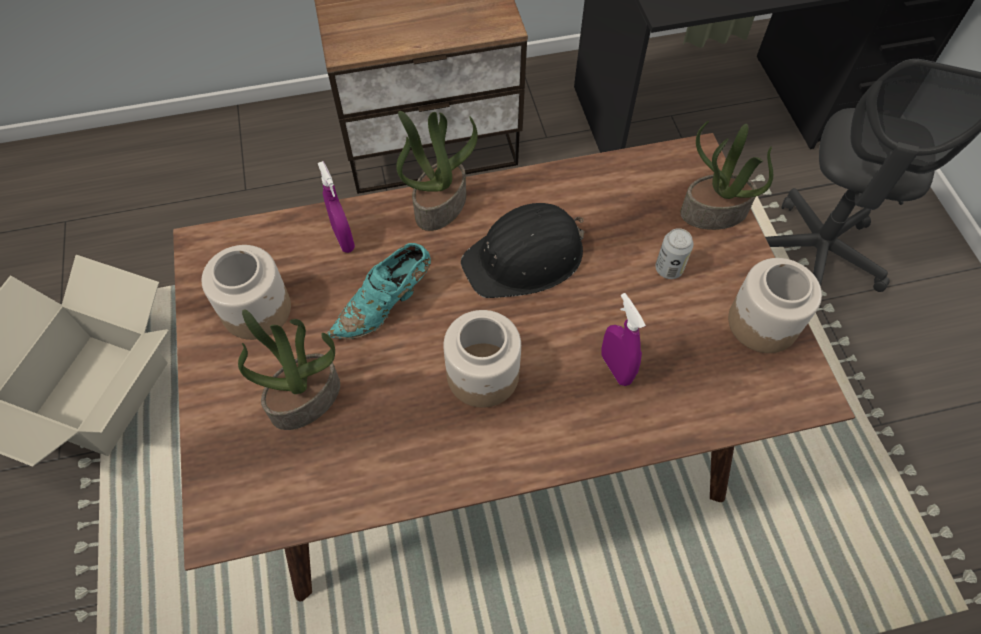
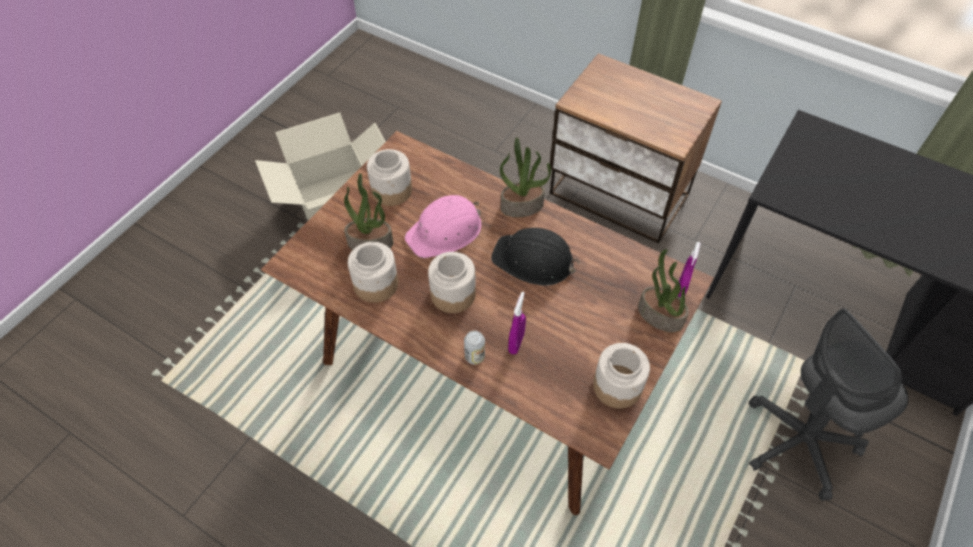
camera: 45 degrees right, 5 degrees down
purple spray bottle [318,161,355,253] -> purple spray bottle moved to [678,242,701,298]
turquoise shoe [326,243,431,339] -> pink hard hat [405,195,481,258]
can [655,228,694,279] -> can moved to [464,330,485,364]
none -> jar [348,242,398,303]

